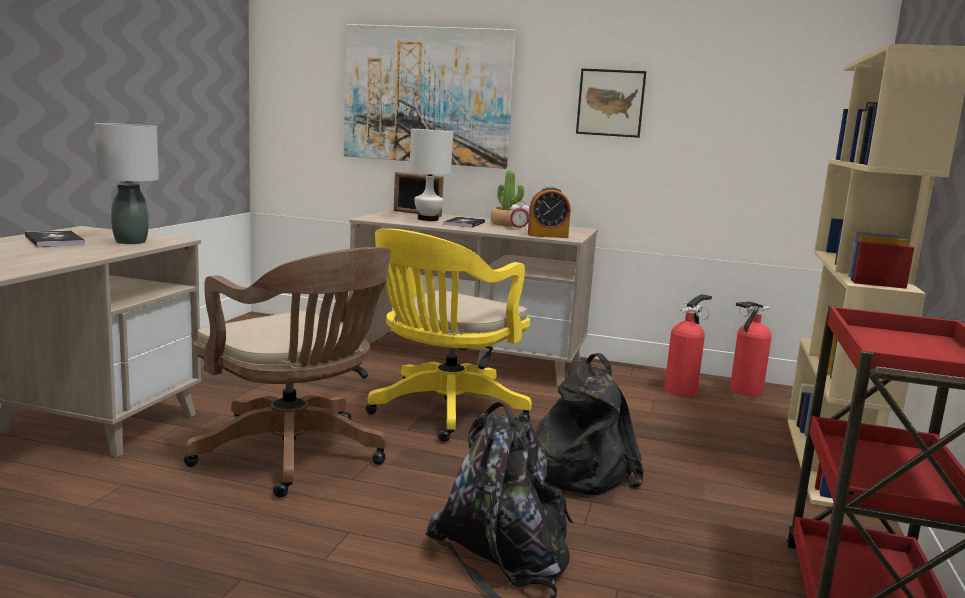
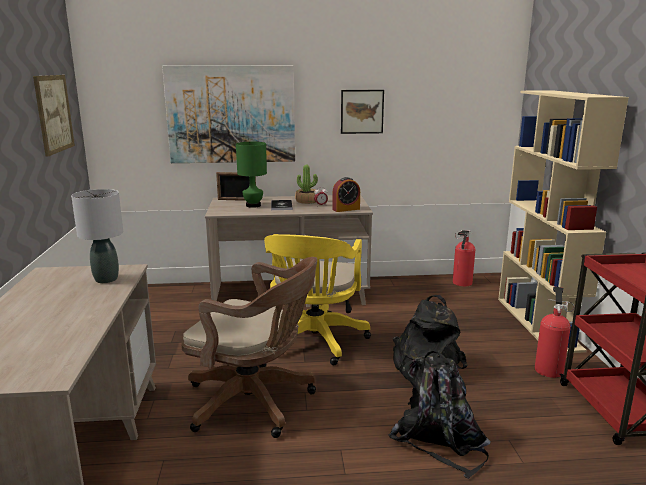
camera: 20 degrees left, 5 degrees up
book [25,230,85,247] -> none
white table lamp [409,129,453,221] -> green table lamp [236,142,267,208]
fire extinguisher [664,294,712,397] -> fire extinguisher moved to [535,286,575,378]
none -> picture [33,75,75,157]

